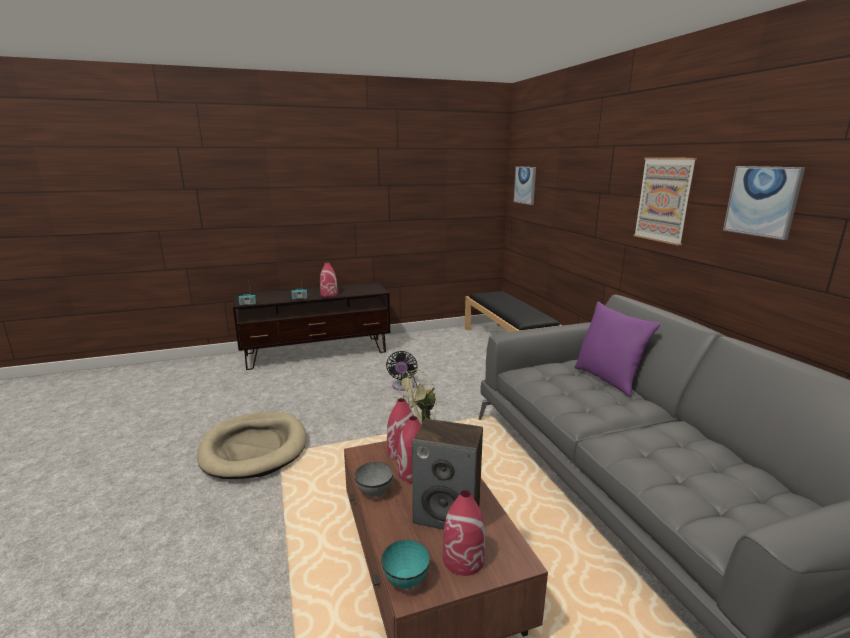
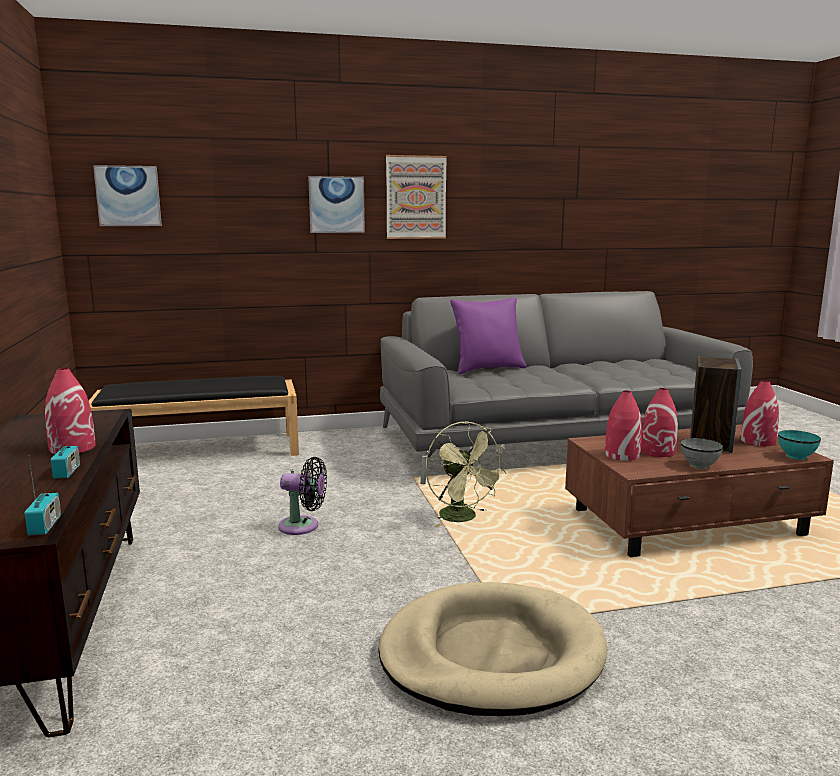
camera: 85 degrees left, 5 degrees down
picture [723,166,805,240] -> picture moved to [308,176,365,233]

